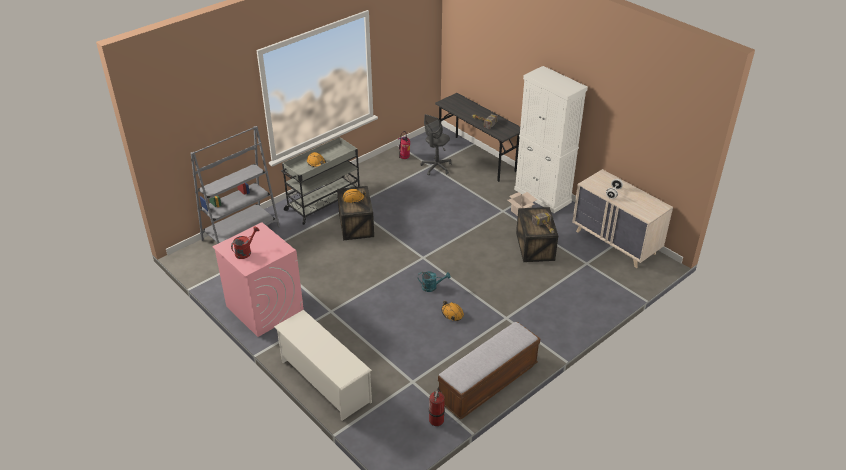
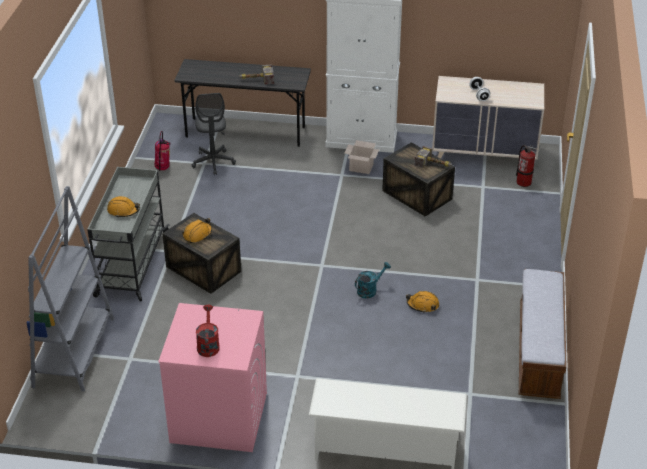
camera: 40 degrees left, 0 degrees up
fire extinguisher [429,388,445,426] -> fire extinguisher moved to [516,145,536,187]

